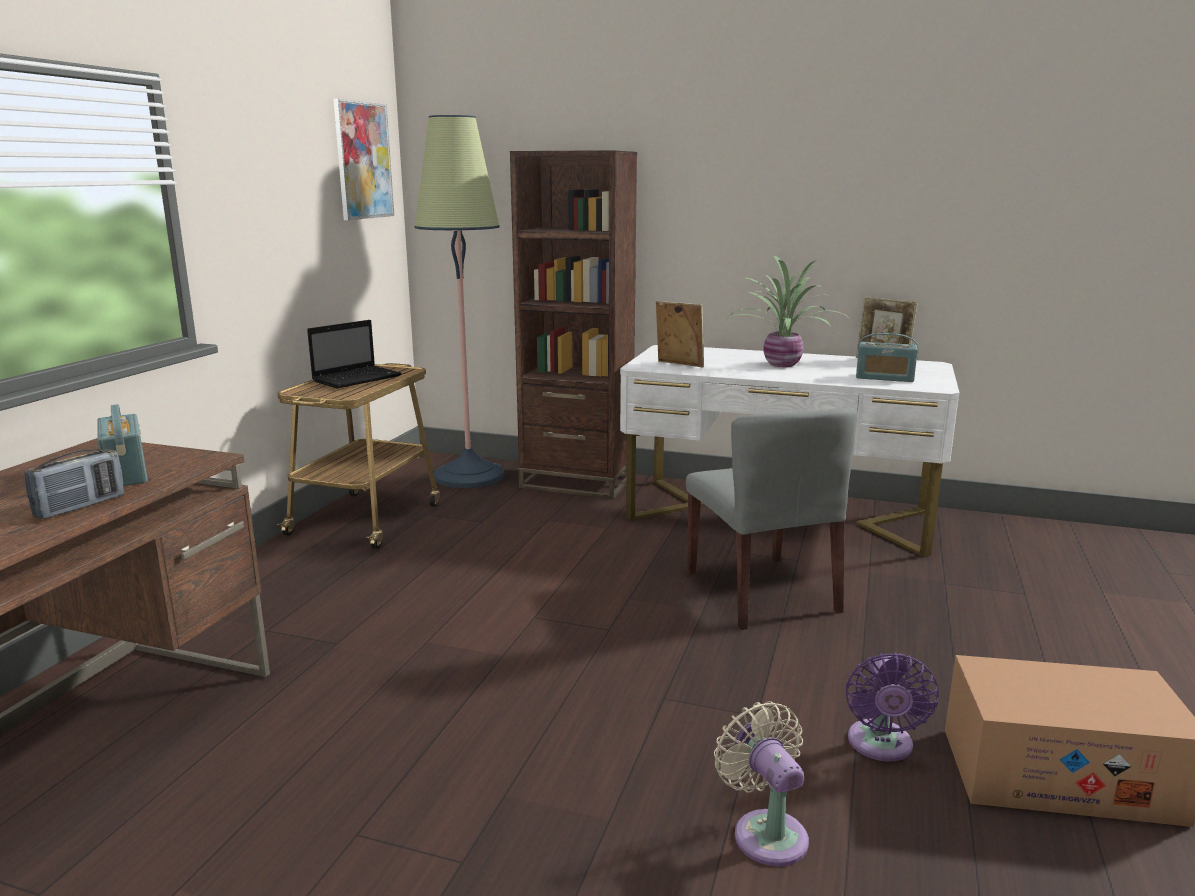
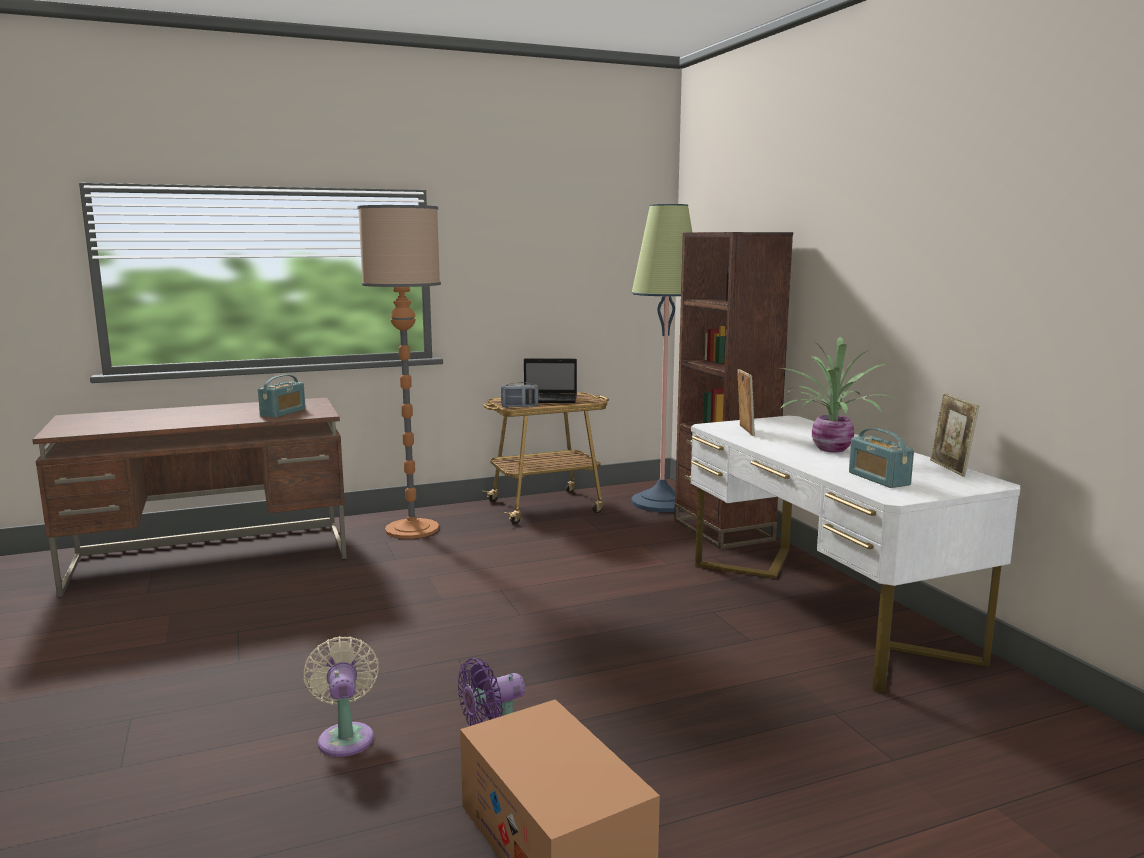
camera: 50 degrees right, 5 degrees down
radio [24,449,124,519] -> radio moved to [501,382,539,407]
picture [333,99,394,220] -> none
grey chair [686,407,856,630] -> none
beige fan [714,701,809,866] -> beige fan turned 45 degrees counterclockwise [304,636,379,757]
none -> floor lamp [357,205,441,539]

